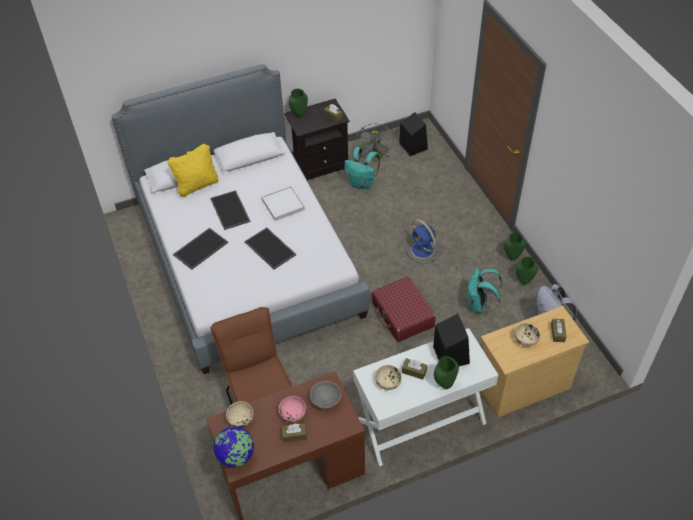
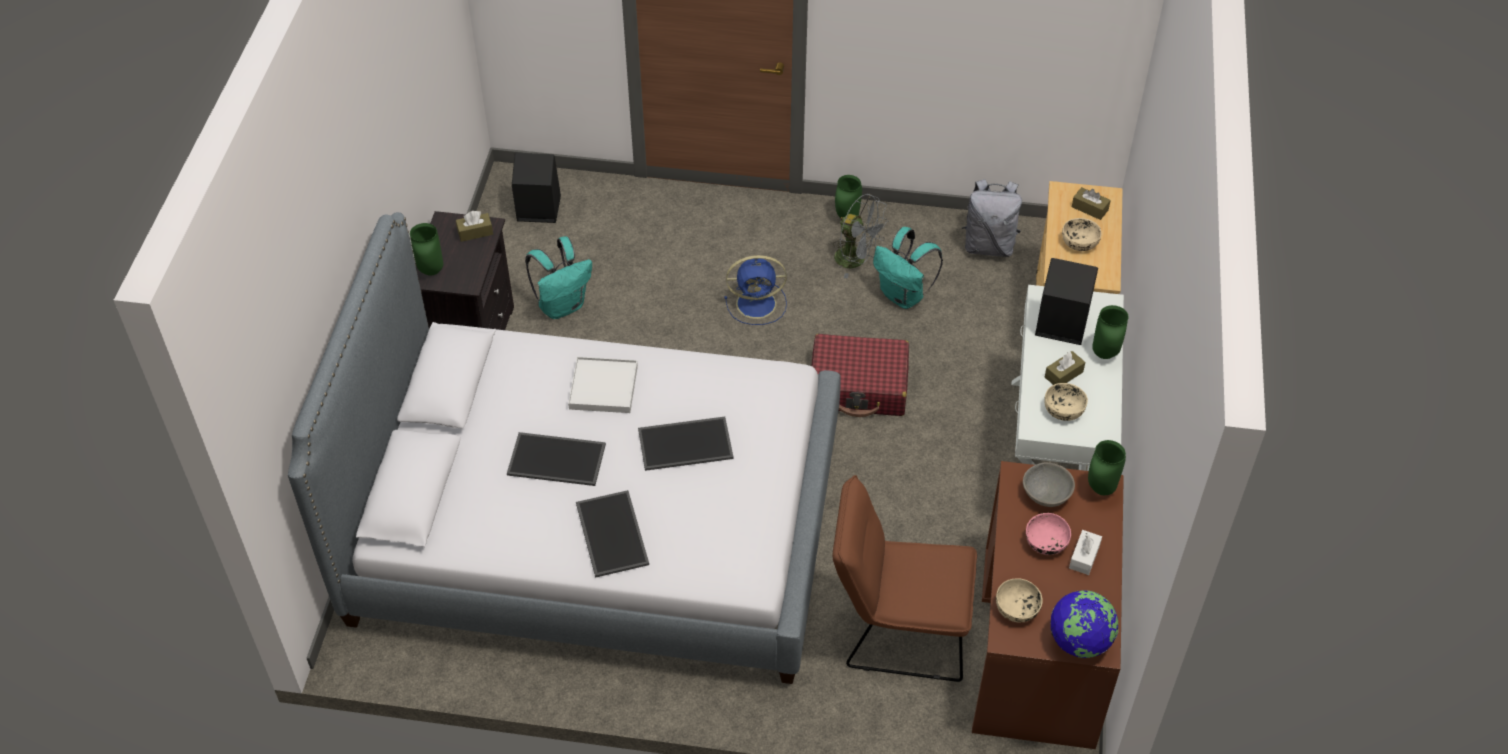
camera: 60 degrees left, 0 degrees up
yellow pillow [167,144,218,197] -> none
brown tissue box [281,423,307,442] -> white tissue box [1069,530,1102,575]
grey fan [356,123,394,161] -> grey fan moved to [833,194,889,279]
green vase [515,256,538,285] -> green vase moved to [1088,440,1126,495]

